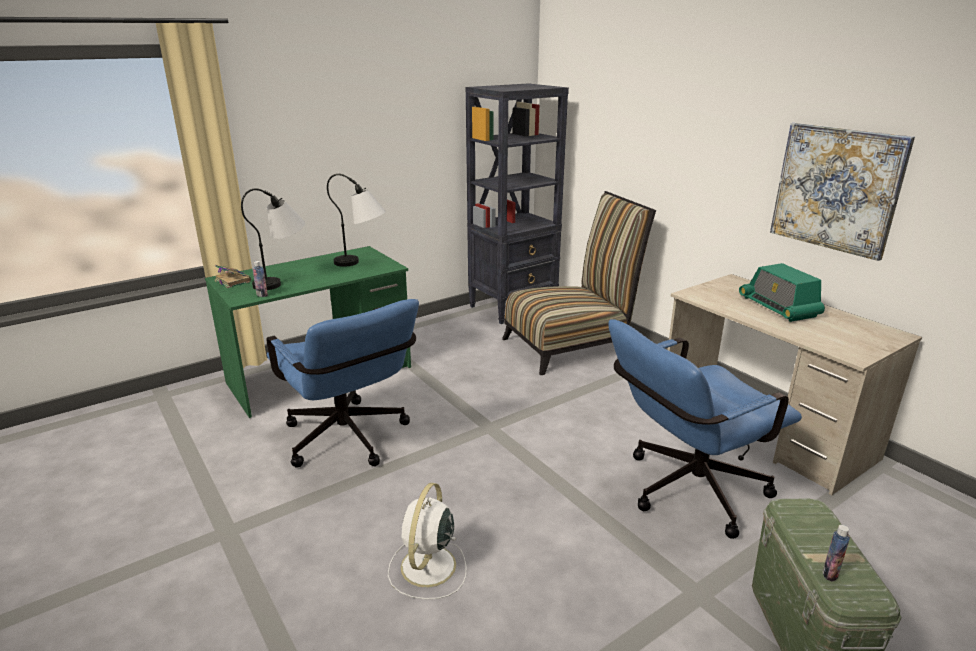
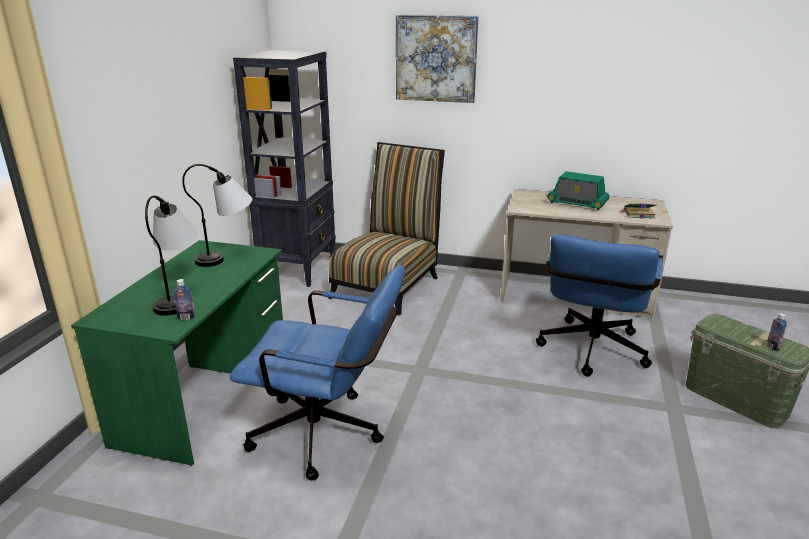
camera: 40 degrees left, 0 degrees up
book [214,265,251,288] -> book moved to [620,203,657,219]
white fan [388,483,466,599] -> none
picture [770,123,915,261] -> picture moved to [396,15,479,103]

